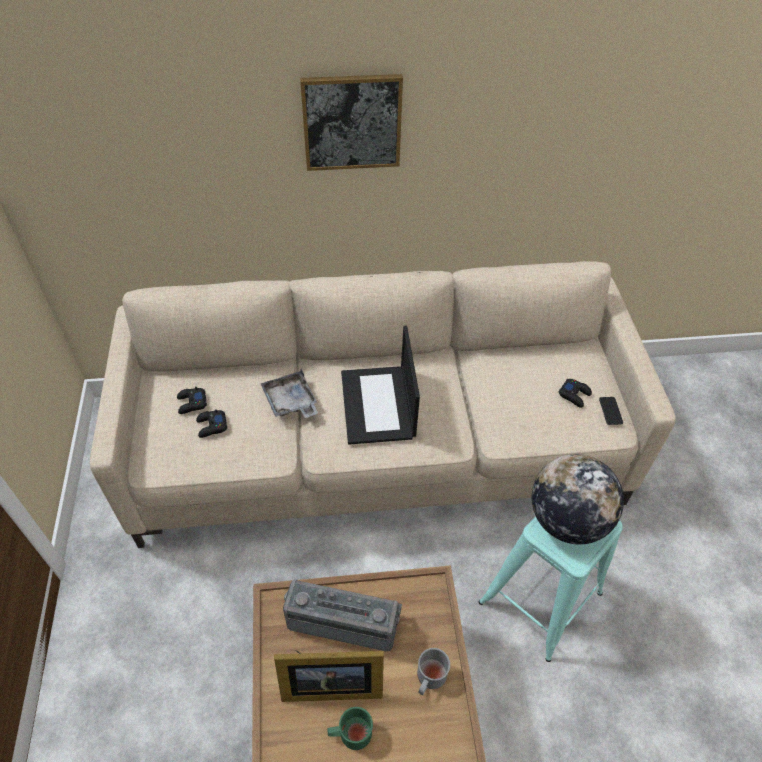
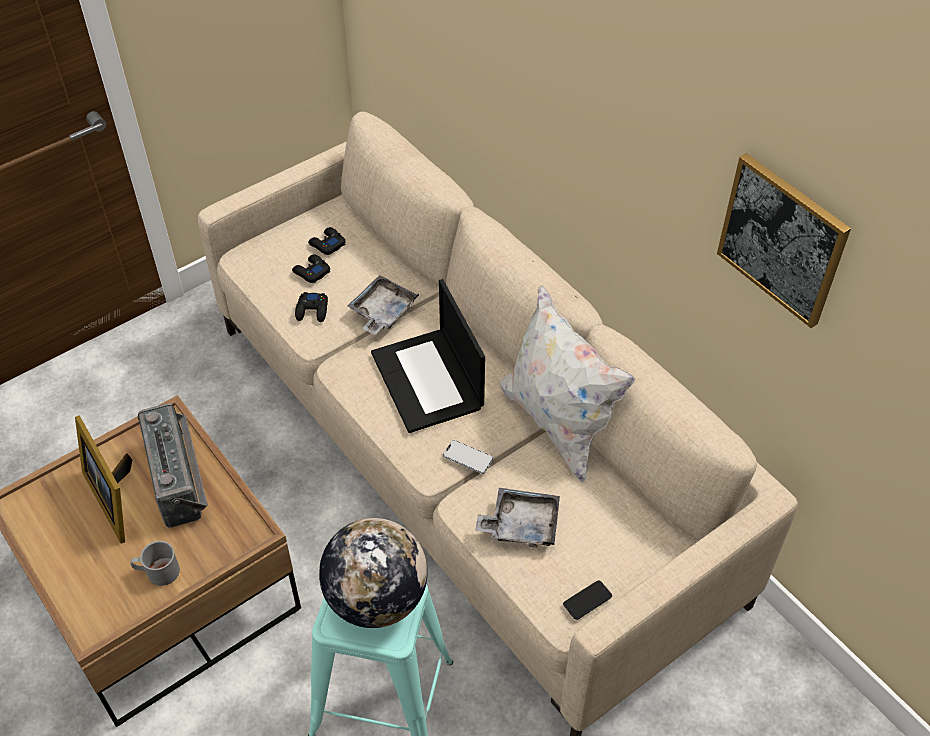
camera: 60 degrees right, 0 degrees up
picture [300,74,403,171] -> picture moved to [717,153,851,328]
green mug [327,707,373,750] -> none
laptop [341,326,420,445] -> laptop turned 75 degrees counterclockwise [371,279,485,433]
black game controller [559,379,592,408] -> black game controller moved to [295,292,328,322]
none -> phone [443,440,493,474]
none -> grey tray [475,488,560,548]
none -> white pillow [500,285,635,483]

